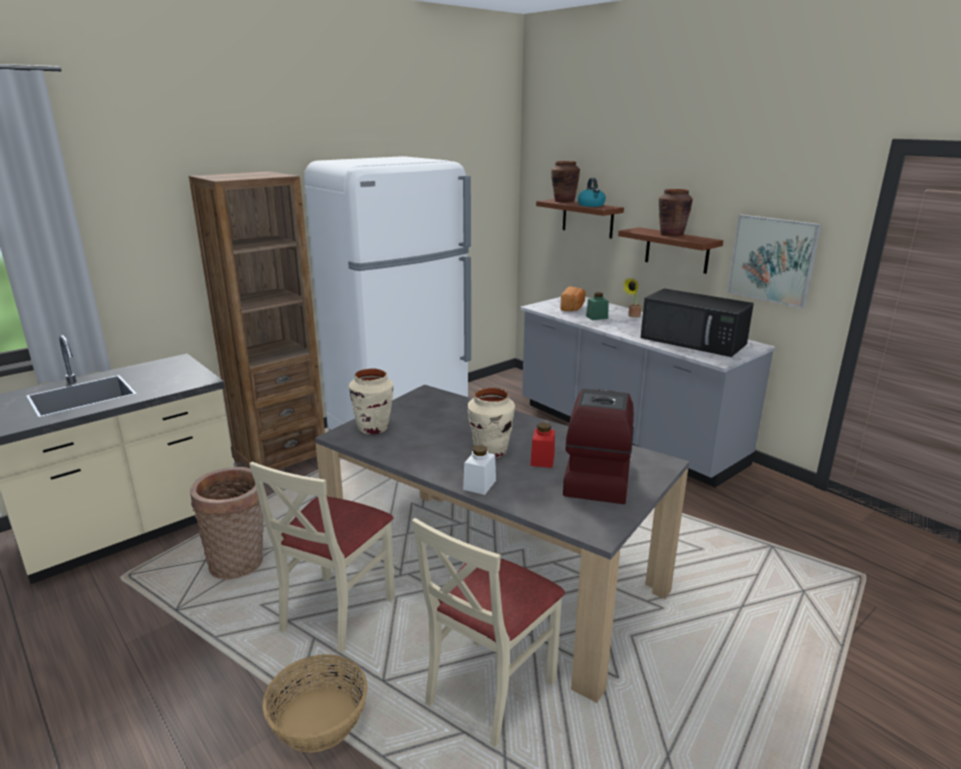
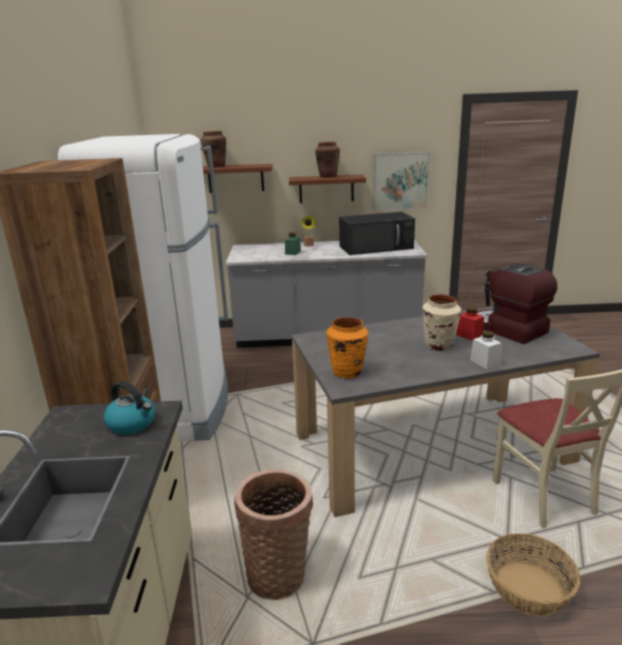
camera: 50 degrees left, 0 degrees up
beige chair [249,462,395,653] -> none
beige vase [349,369,394,434] -> orange vase [327,317,368,378]
bread [560,287,586,311] -> none
kettle [578,178,606,207] -> kettle moved to [104,381,155,434]

